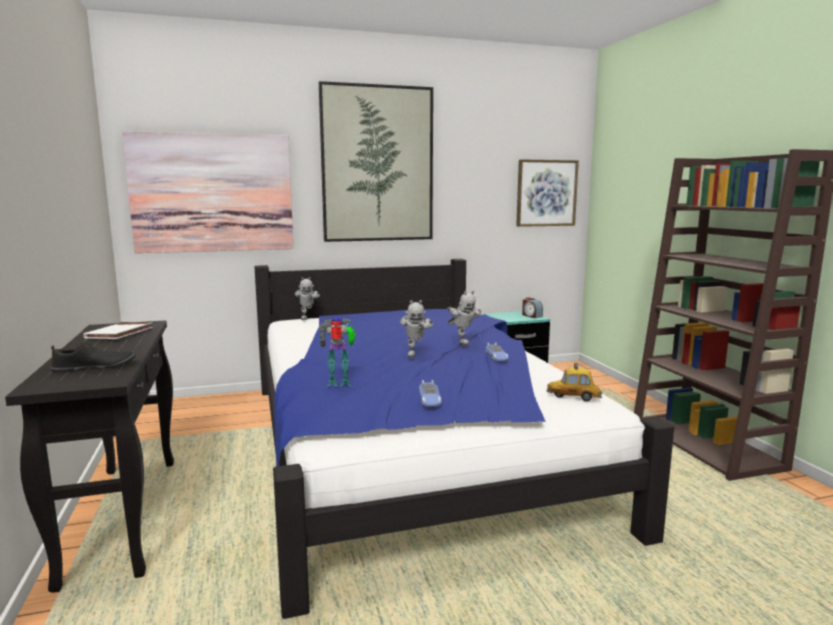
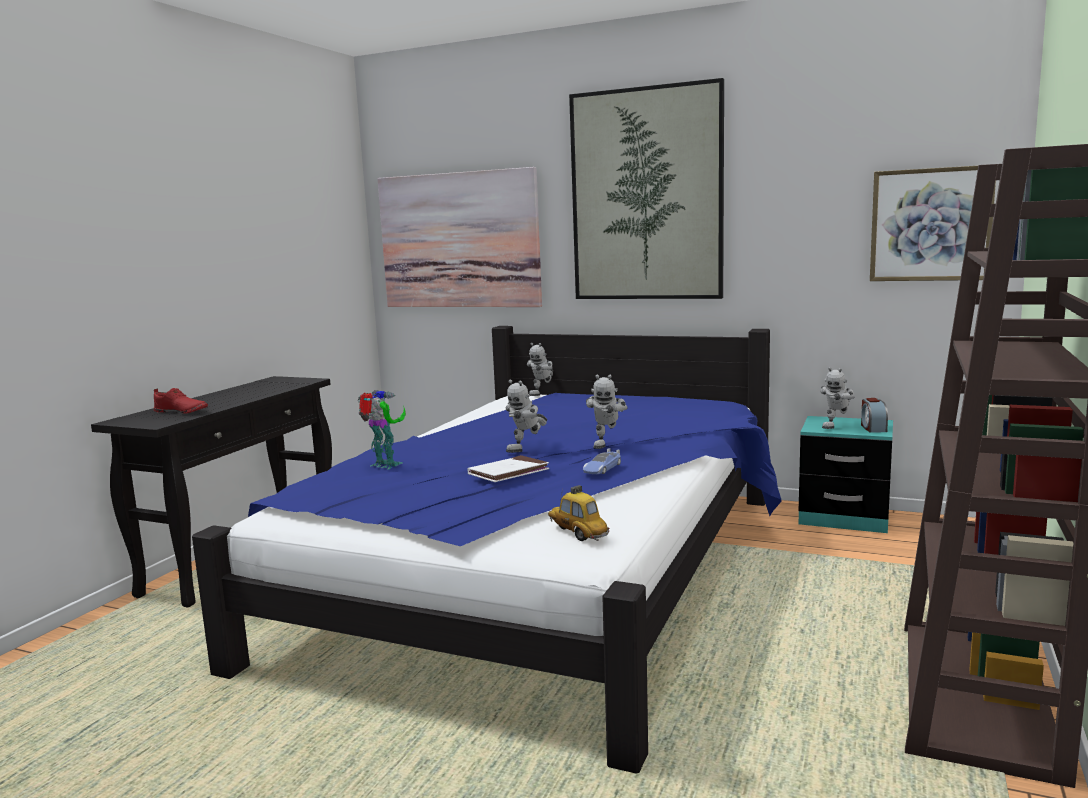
camera: 40 degrees right, 0 degrees up
black shoe [51,342,135,372] -> red shoe [154,388,208,414]
white book [84,322,153,339] -> white book moved to [468,455,549,482]
toy car [419,380,441,407] -> none
none -> toy robot [820,367,854,429]

